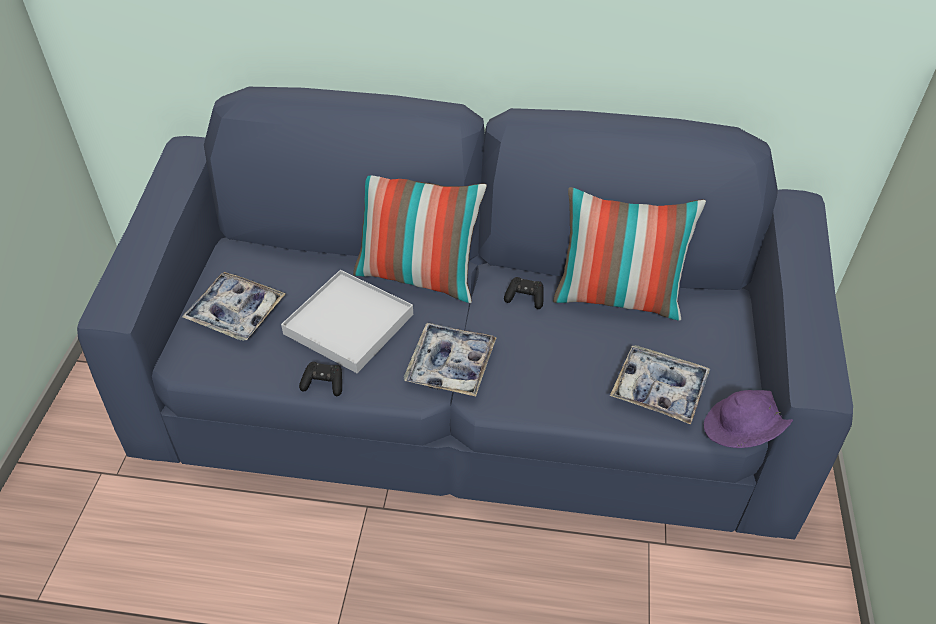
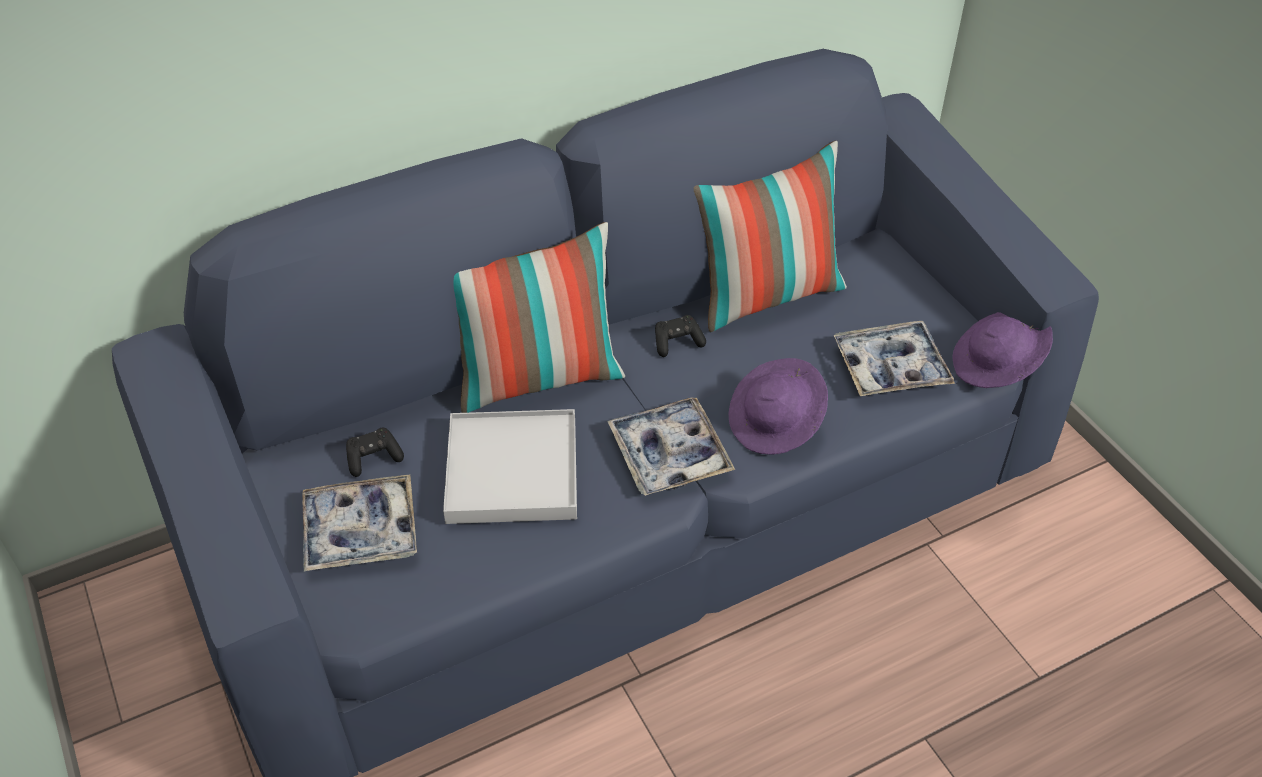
camera: 35 degrees left, 0 degrees up
black game controller [299,362,342,396] -> black game controller moved to [346,427,404,477]
none -> purple hat [729,358,828,455]

